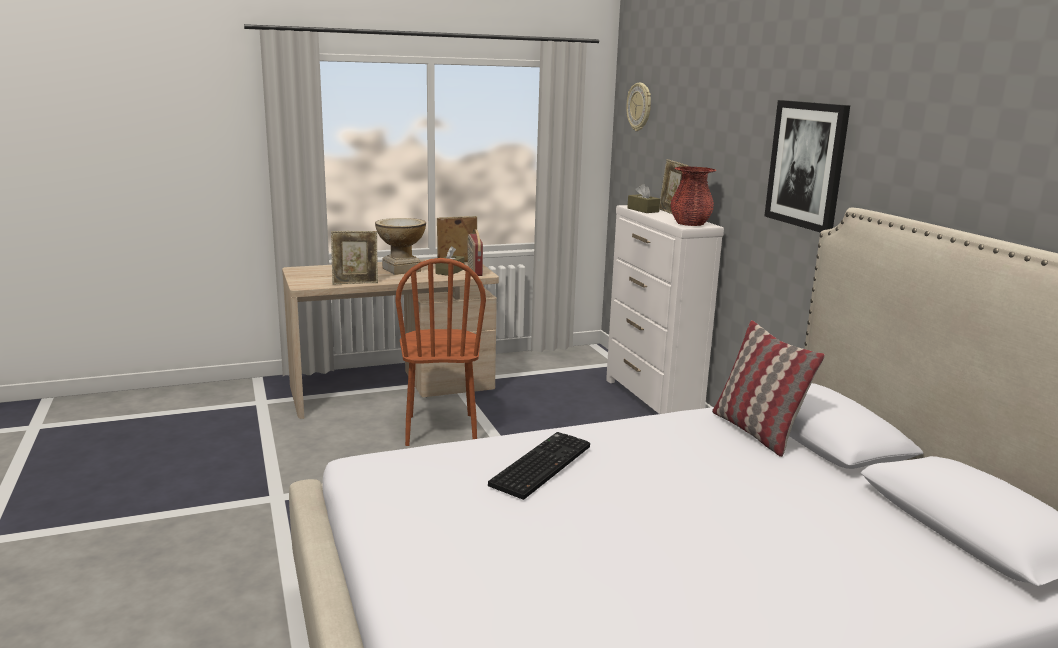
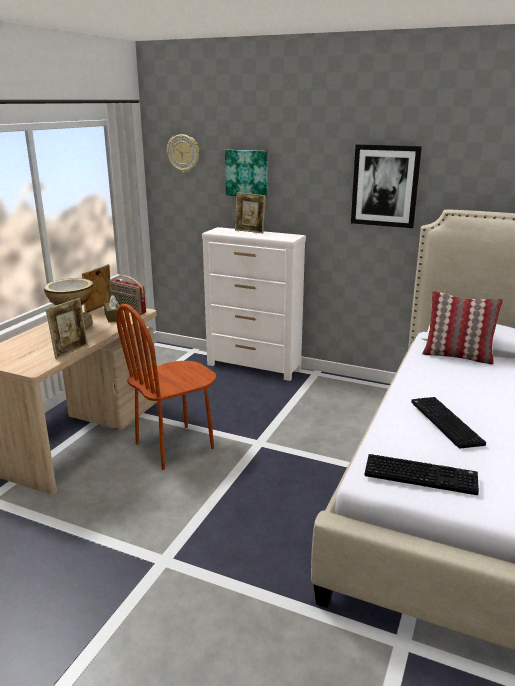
camera: 45 degrees left, 5 degrees up
brown chair [395,258,486,446] -> brown chair turned 105 degrees clockwise [116,304,216,470]
brown tissue box [627,184,660,213] -> none
red vase [671,167,717,226] -> none
none -> picture [225,150,268,198]
none -> keyboard [364,454,479,495]

